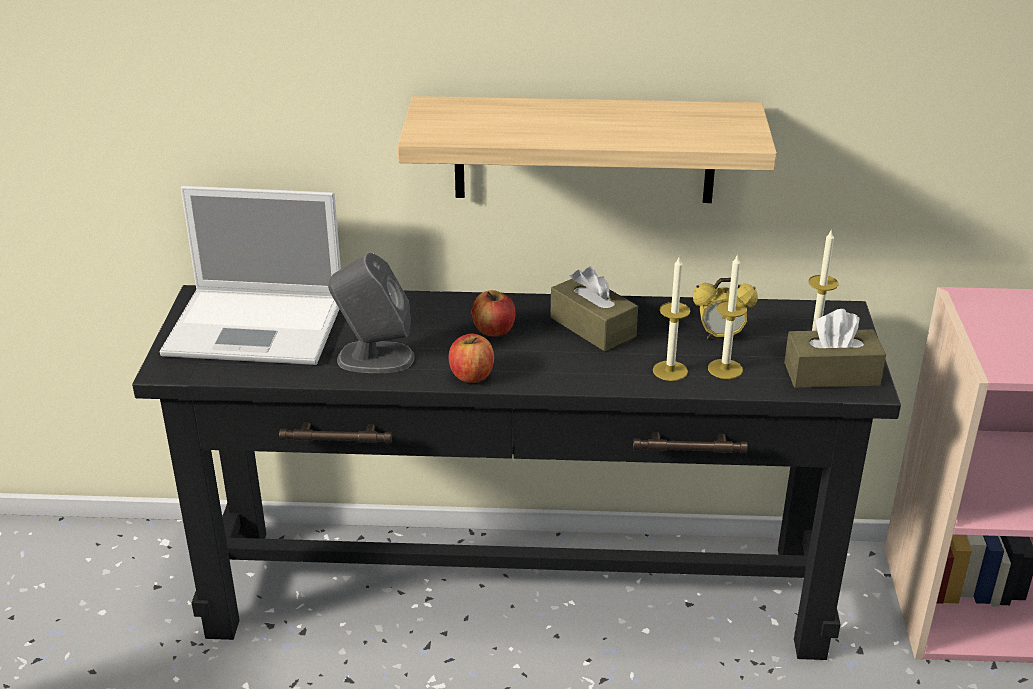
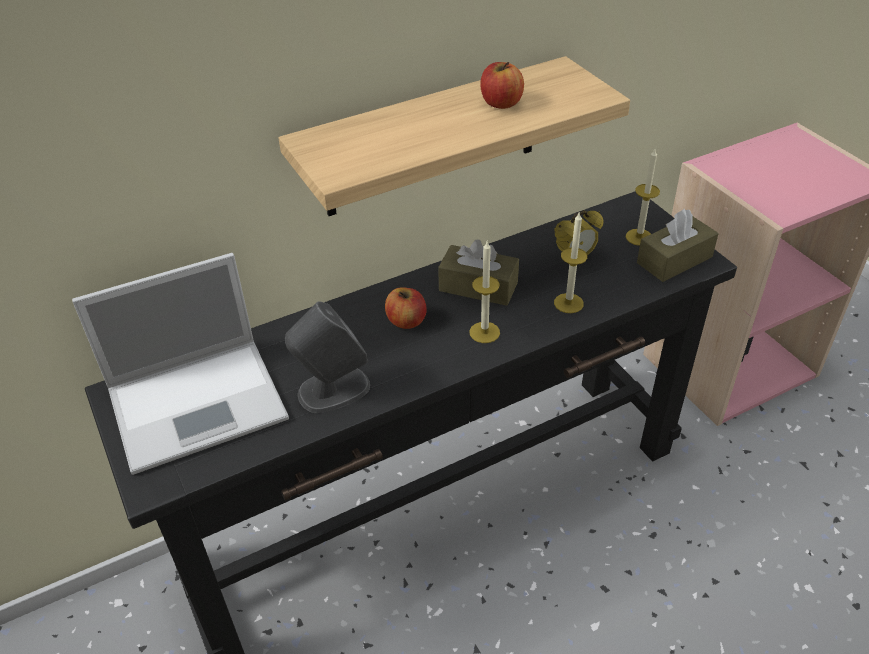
camera: 30 degrees left, 10 degrees up
apple [448,334,494,383] -> apple moved to [481,62,524,109]
candle [708,254,747,379] -> candle moved to [469,241,500,343]

